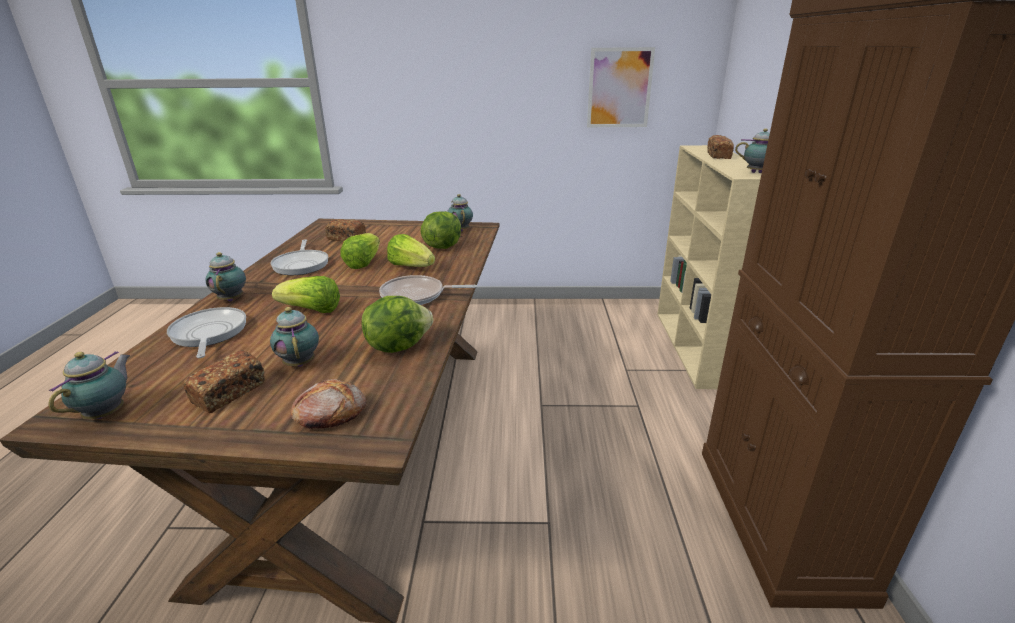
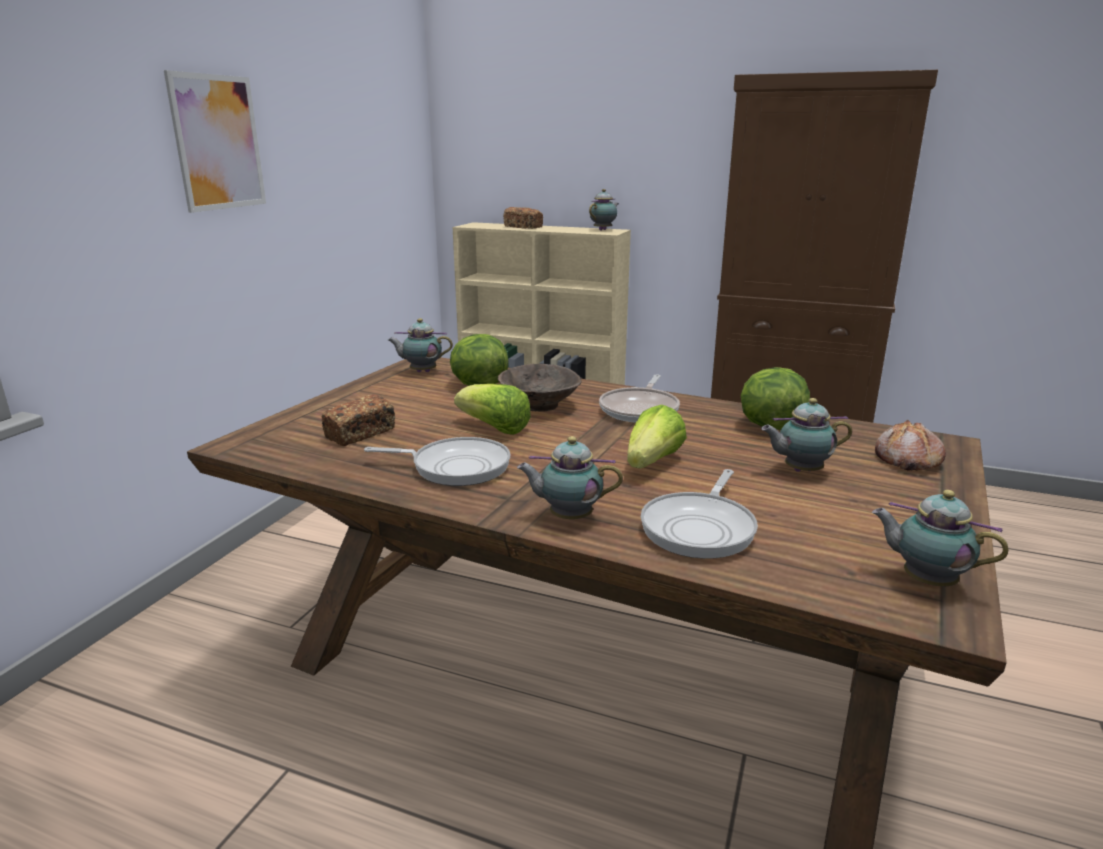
camera: 70 degrees left, 5 degrees down
frying pan [167,307,246,358] -> frying pan turned 60 degrees counterclockwise [641,469,758,559]
bread [183,350,265,413] -> none
lettuce [387,234,435,267] -> brown bowl [498,364,582,412]
picture [587,47,655,127] -> picture moved to [164,70,266,213]

